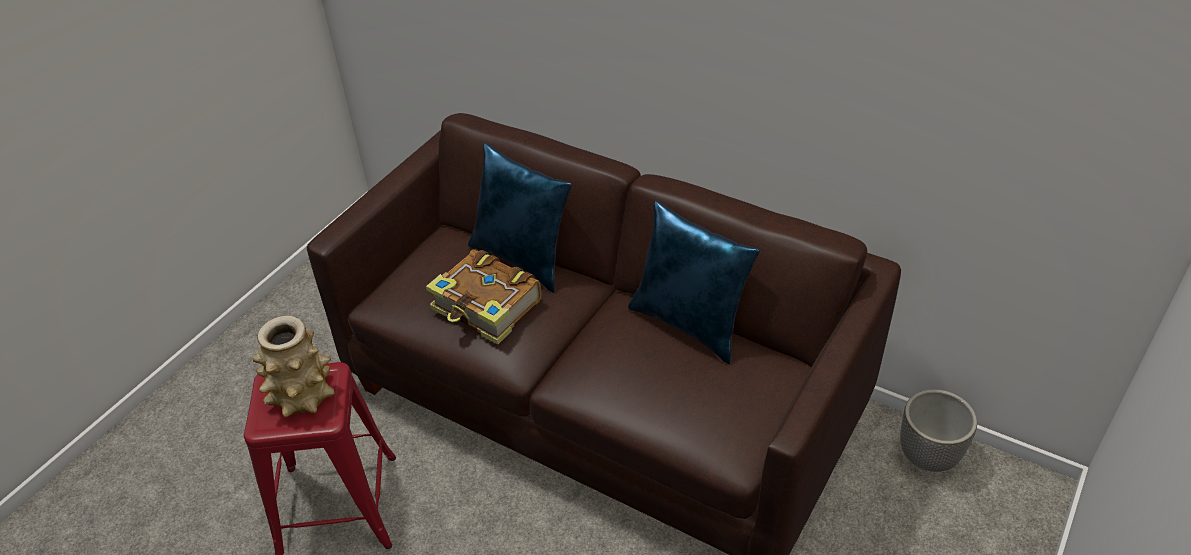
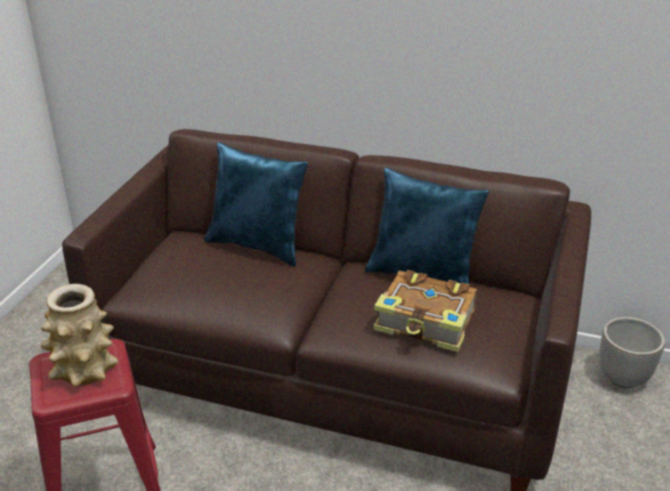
camera: 15 degrees left, 10 degrees down
book [426,250,541,344] -> book moved to [374,270,477,352]

